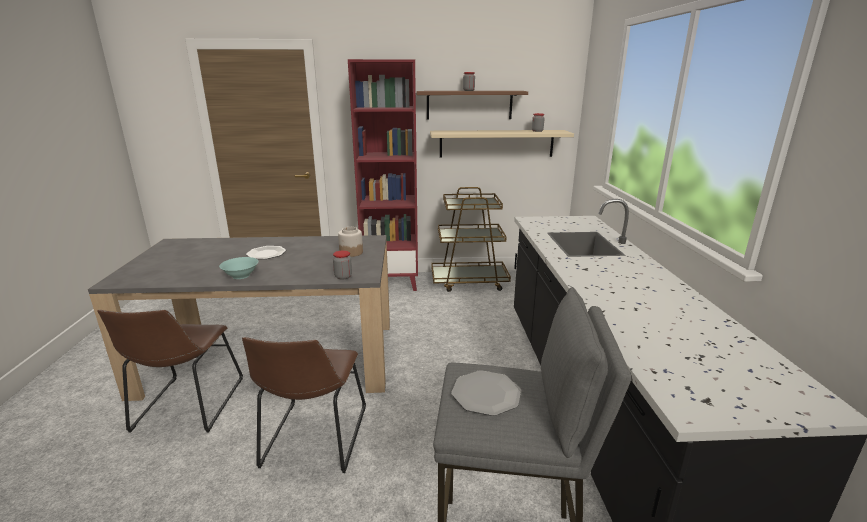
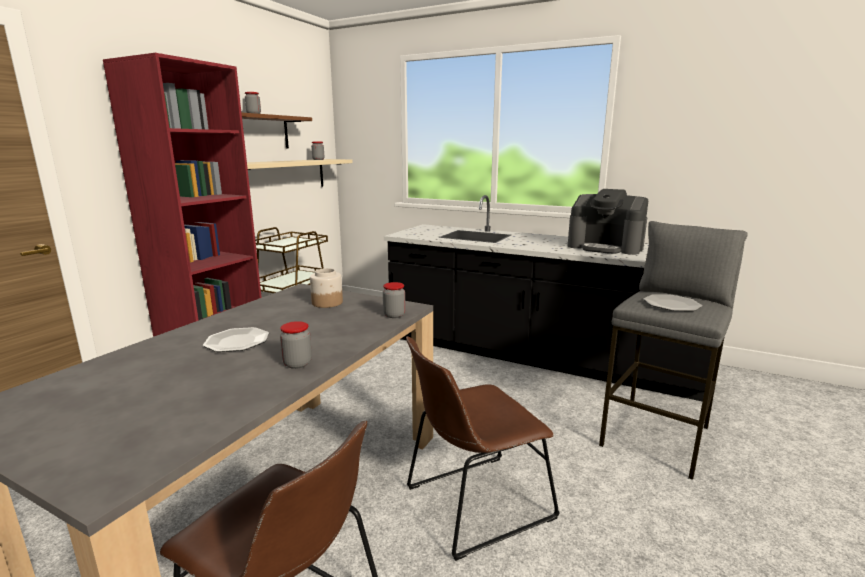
camera: 60 degrees left, 5 degrees down
turquoise bowl [219,257,258,279] -> jar [280,321,312,369]
brown chair [242,337,366,473] -> brown chair turned 120 degrees clockwise [406,336,560,561]
none -> coffee machine [567,189,648,255]

